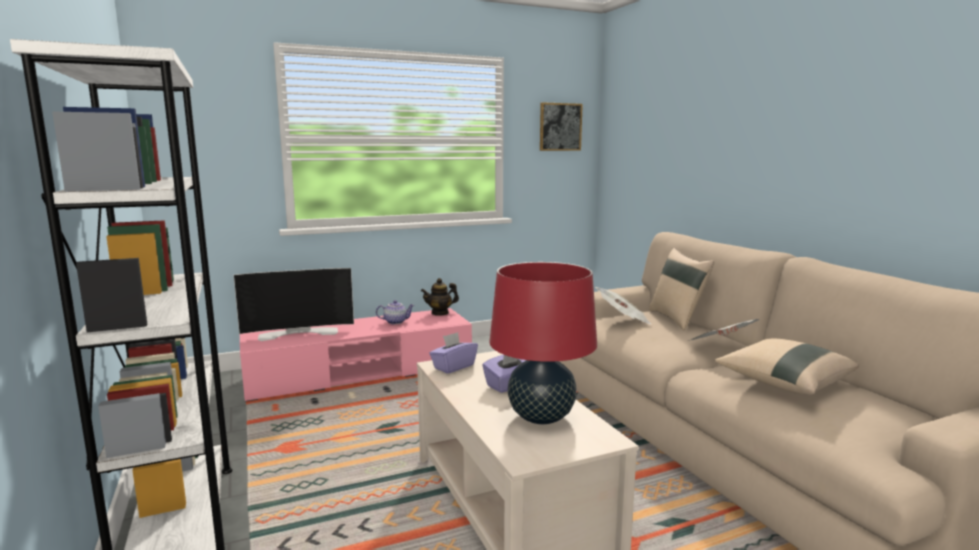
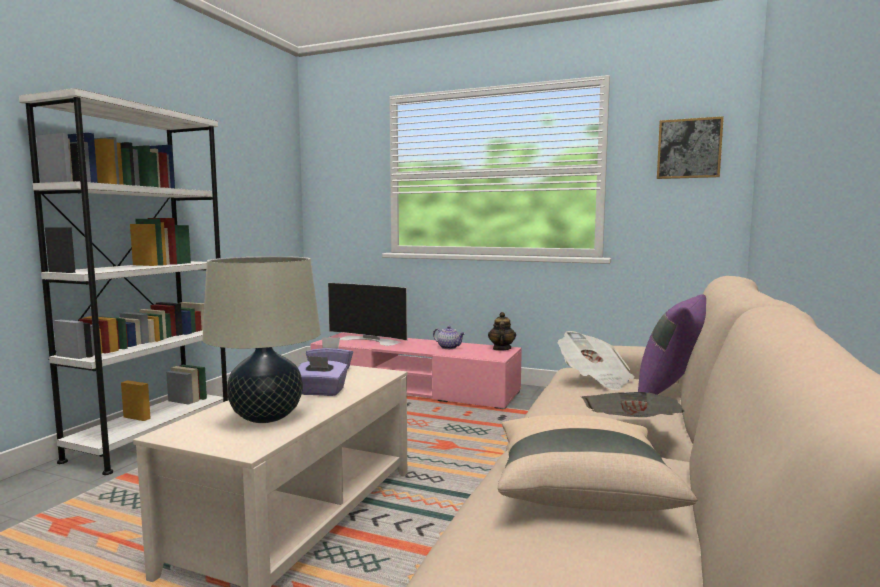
camera: 45 degrees right, 5 degrees down
teapot [421,278,459,316] -> teapot turned 75 degrees clockwise [488,312,516,351]
red table lamp [489,262,597,424] -> beige table lamp [202,256,321,423]
beige pillow [649,248,714,330] -> purple pillow [638,294,706,395]

